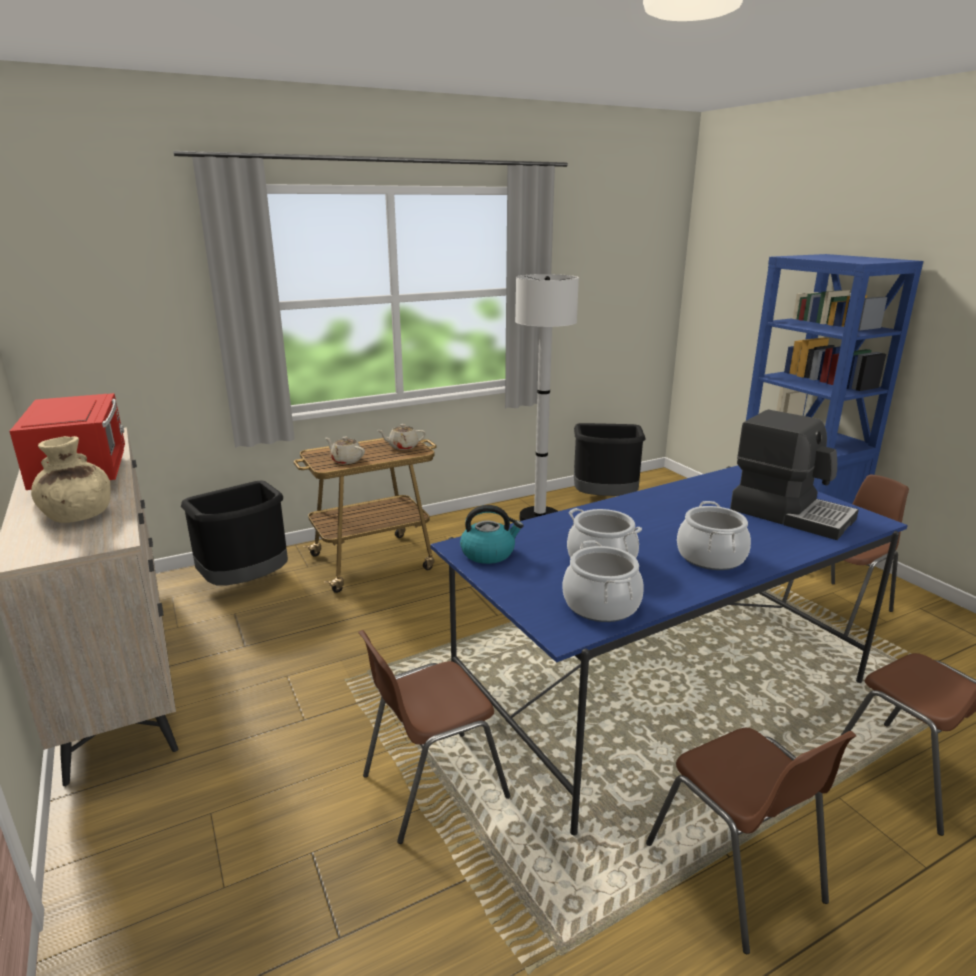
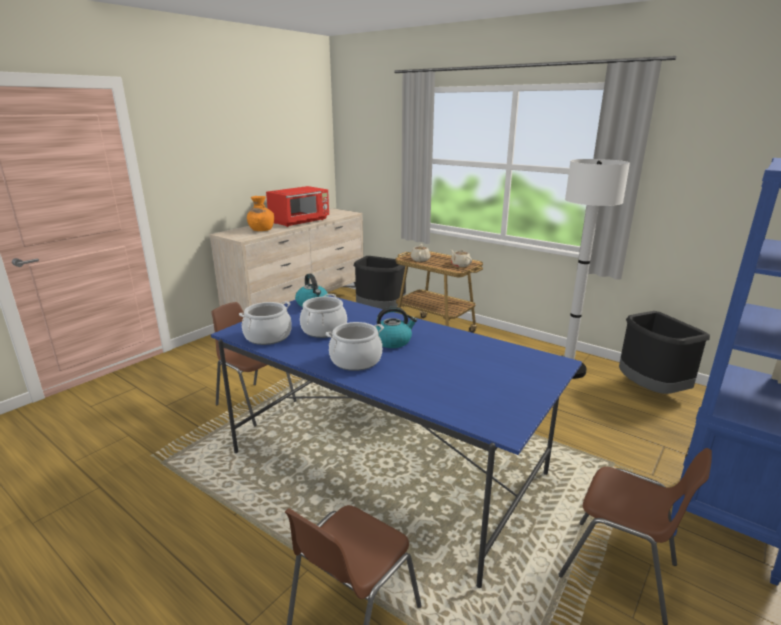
camera: 65 degrees right, 0 degrees up
beige vase [31,436,111,523] -> orange vase [247,196,274,231]
brown chair [646,728,857,954] -> none
coffee machine [730,410,859,540] -> none
none -> kettle [376,307,417,348]

